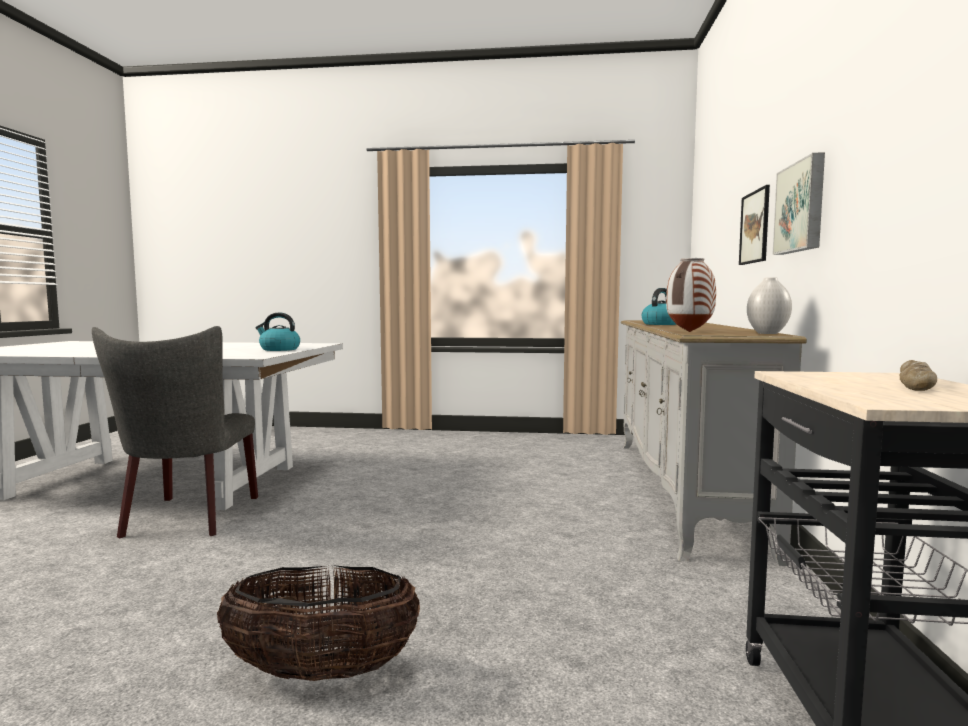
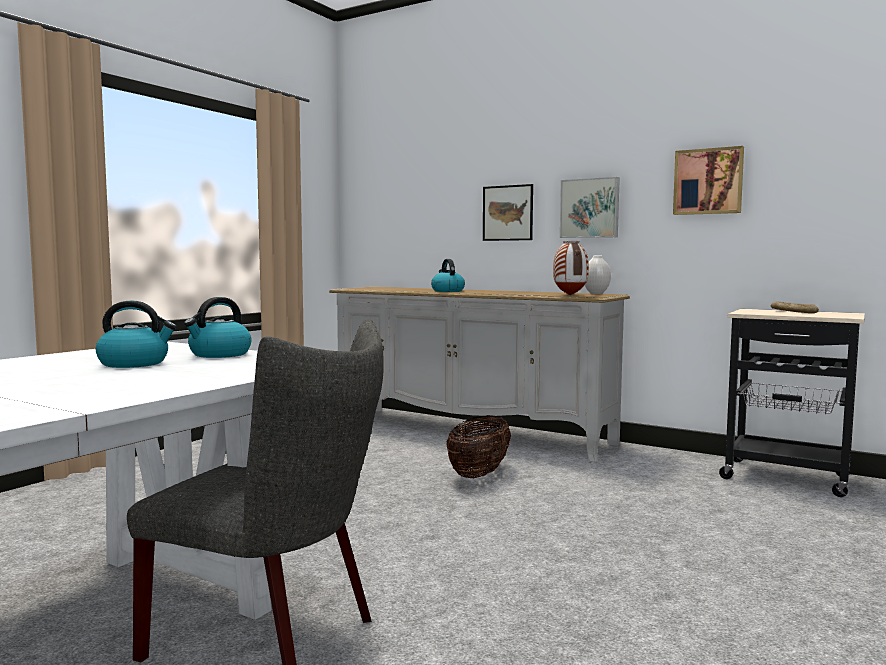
camera: 65 degrees left, 0 degrees up
basket [217,565,420,681] -> basket moved to [446,415,511,478]
none -> kettle [96,300,177,368]
none -> picture [673,146,744,215]

